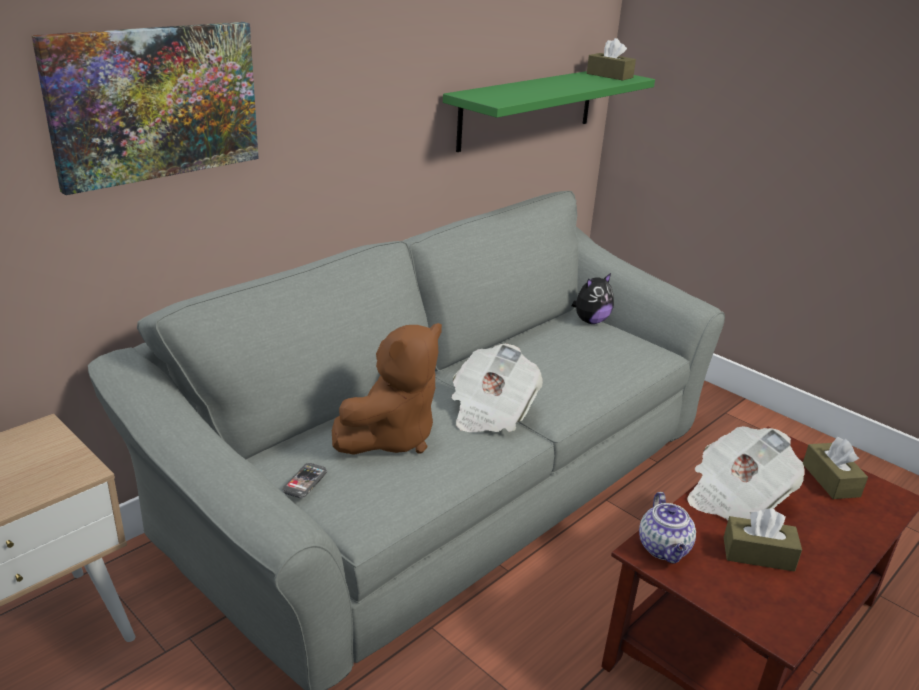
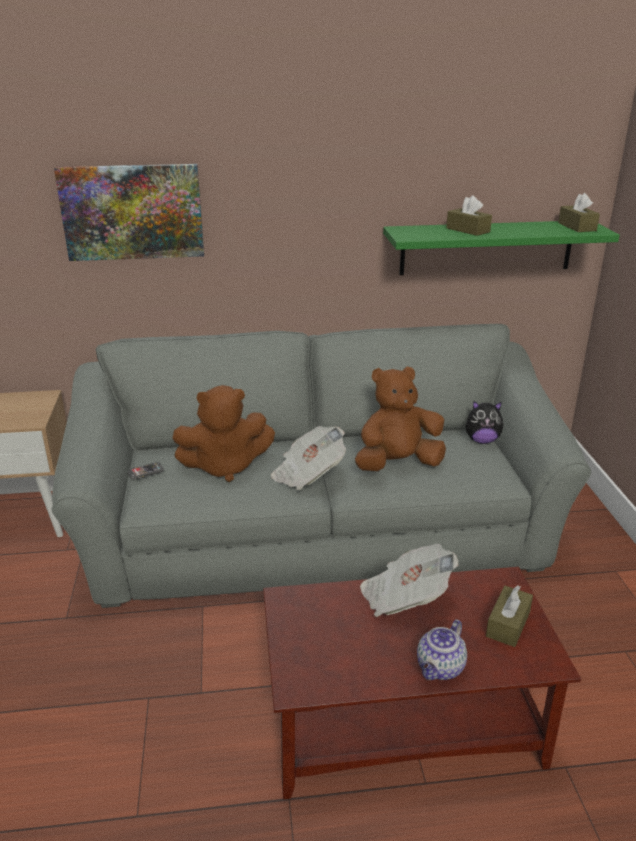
camera: 40 degrees right, 0 degrees up
teapot [639,492,696,563] -> teapot moved to [417,619,467,680]
brown tissue box [724,508,802,572] -> brown tissue box moved to [446,195,492,236]
none -> brown plush toy [355,366,446,471]

